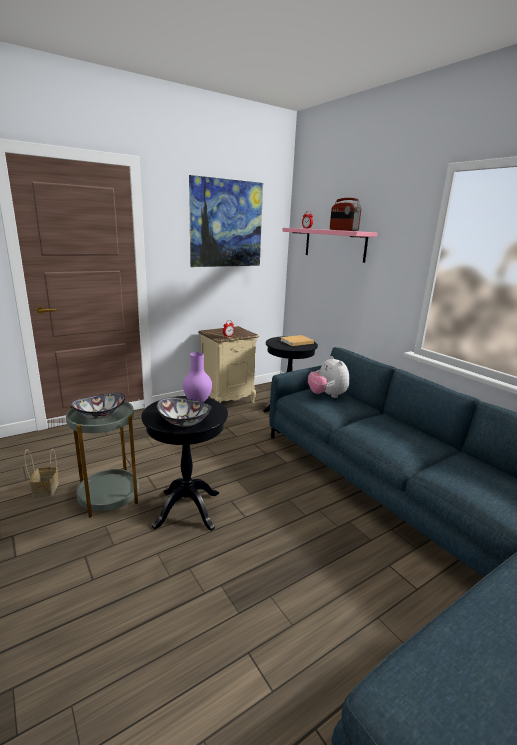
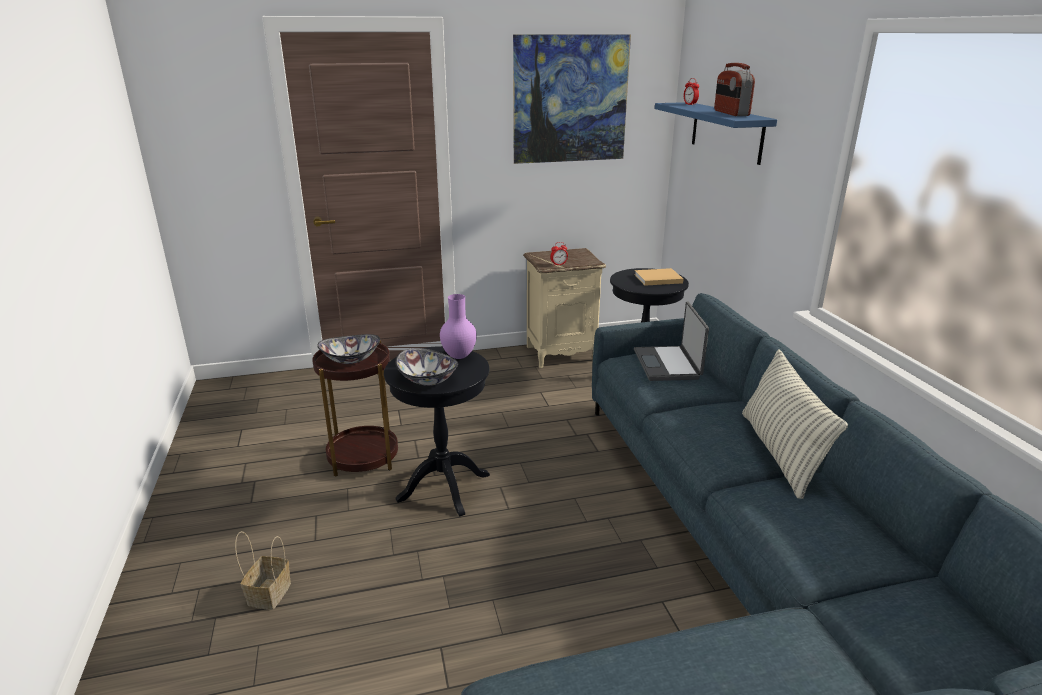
camera: 20 degrees right, 5 degrees up
basket [24,449,59,498] -> basket moved to [235,531,291,610]
grey side table [66,401,139,518] -> brown side table [312,341,398,477]
pink shelf [283,228,377,263] -> blue shelf [655,102,777,165]
plush toy [308,356,350,398] -> laptop [634,302,709,381]
none -> pillow [742,349,848,499]

